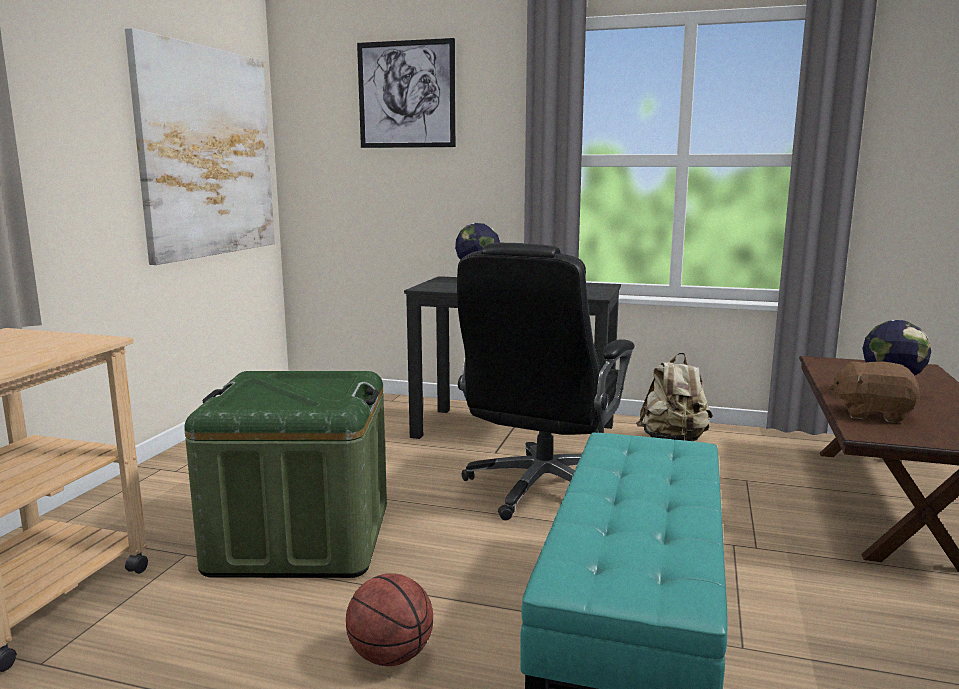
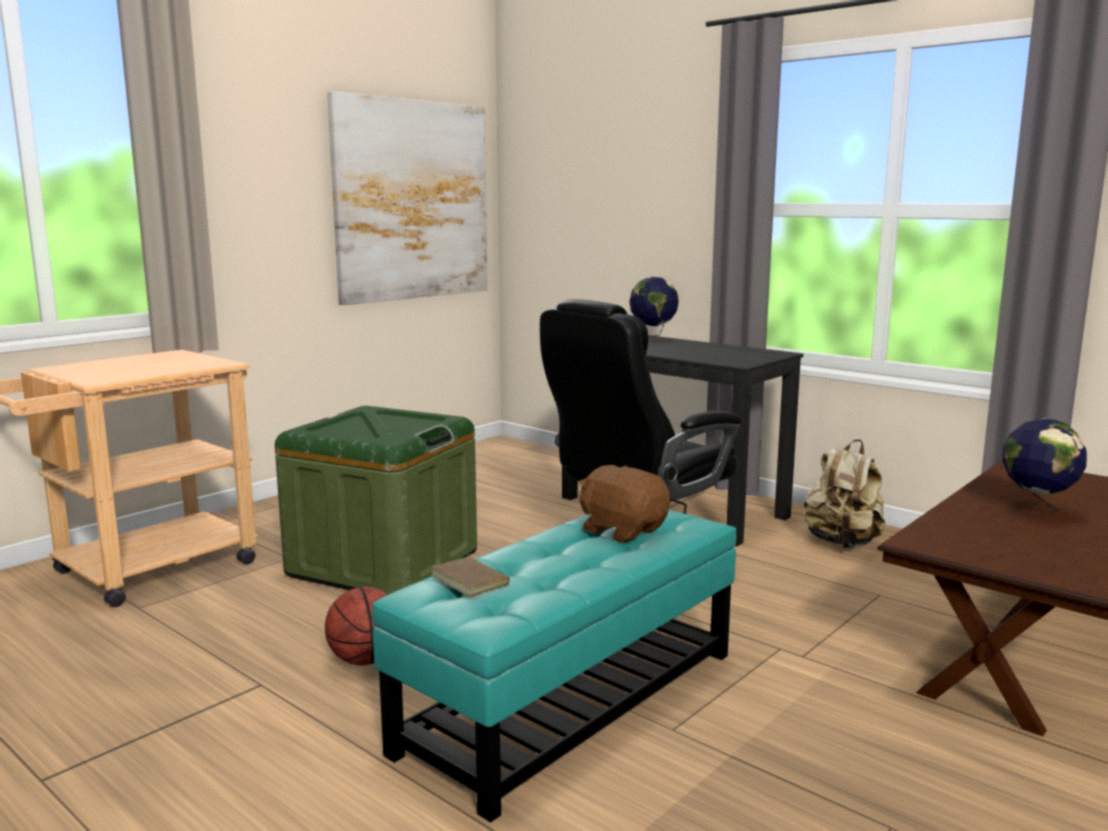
camera: 25 degrees right, 0 degrees up
picture [357,38,456,148] -> none
brown plush toy [828,361,919,423] -> brown plush toy moved to [579,465,670,543]
none -> brown book [431,554,510,597]

